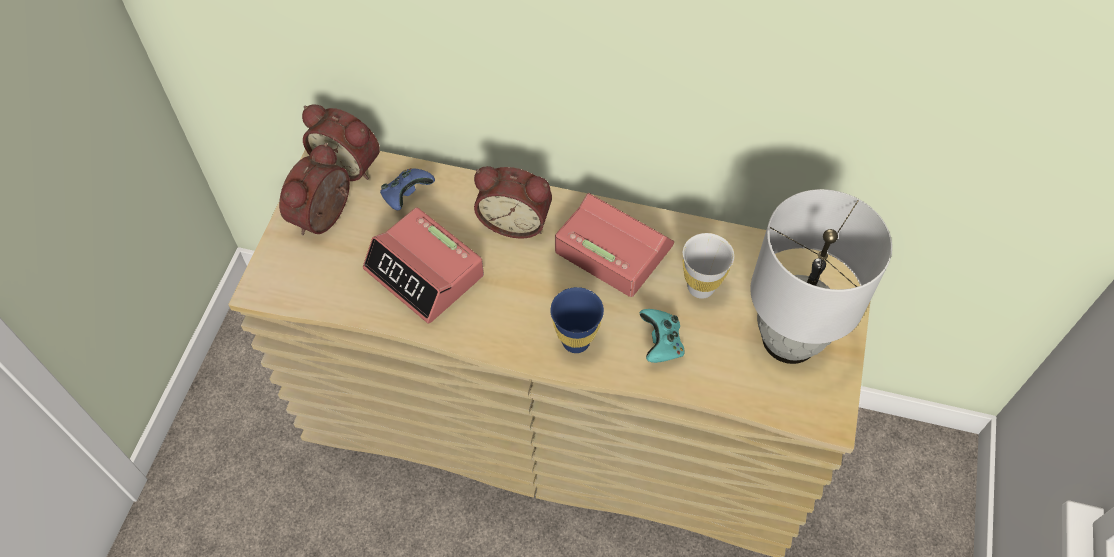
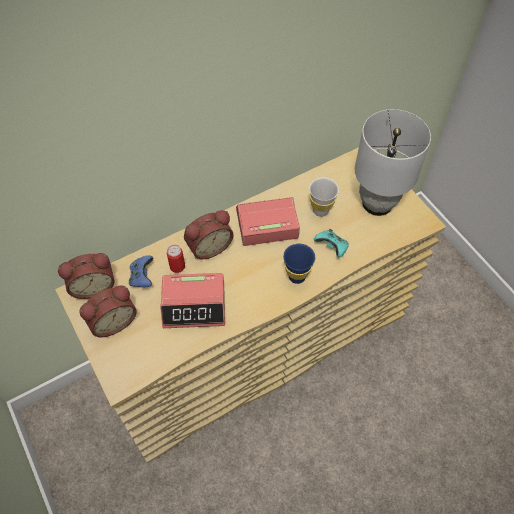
camera: 45 degrees left, 0 degrees up
alarm clock [279,143,350,235] -> alarm clock turned 105 degrees counterclockwise [79,285,137,337]
none -> can [167,245,185,273]

